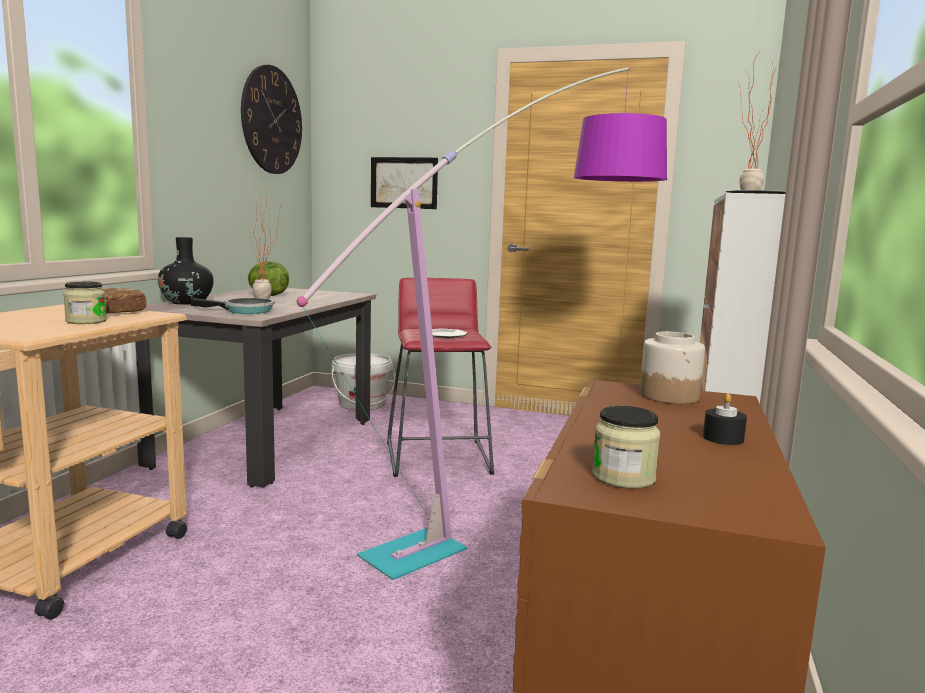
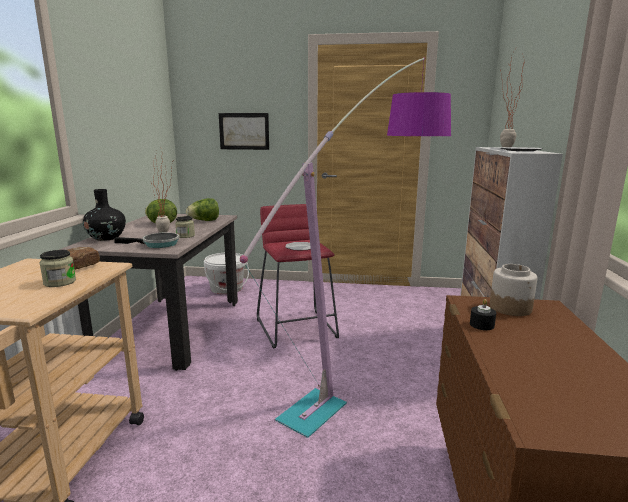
camera: 10 degrees left, 5 degrees up
wall clock [241,65,302,174] -> none
jar [592,406,660,489] -> jar moved to [175,216,195,238]
black candle [703,394,747,445] -> black candle moved to [470,299,496,330]
none -> lettuce [186,198,219,221]

